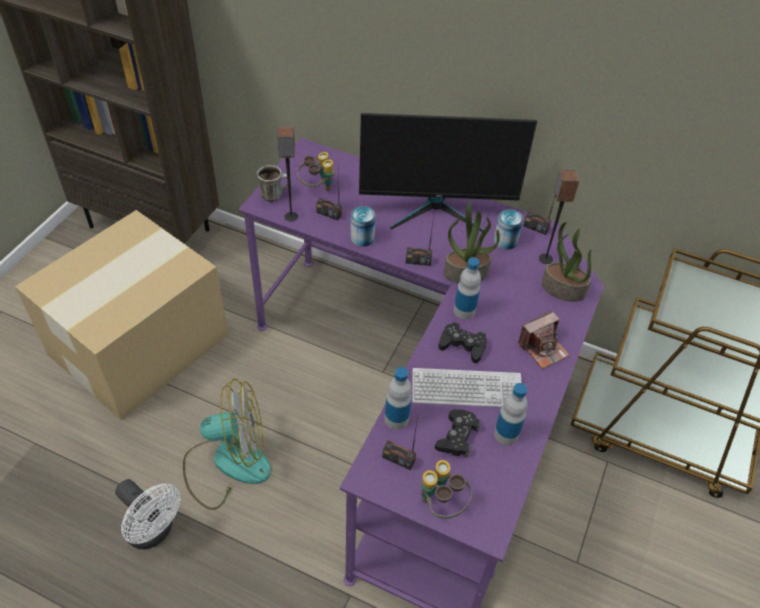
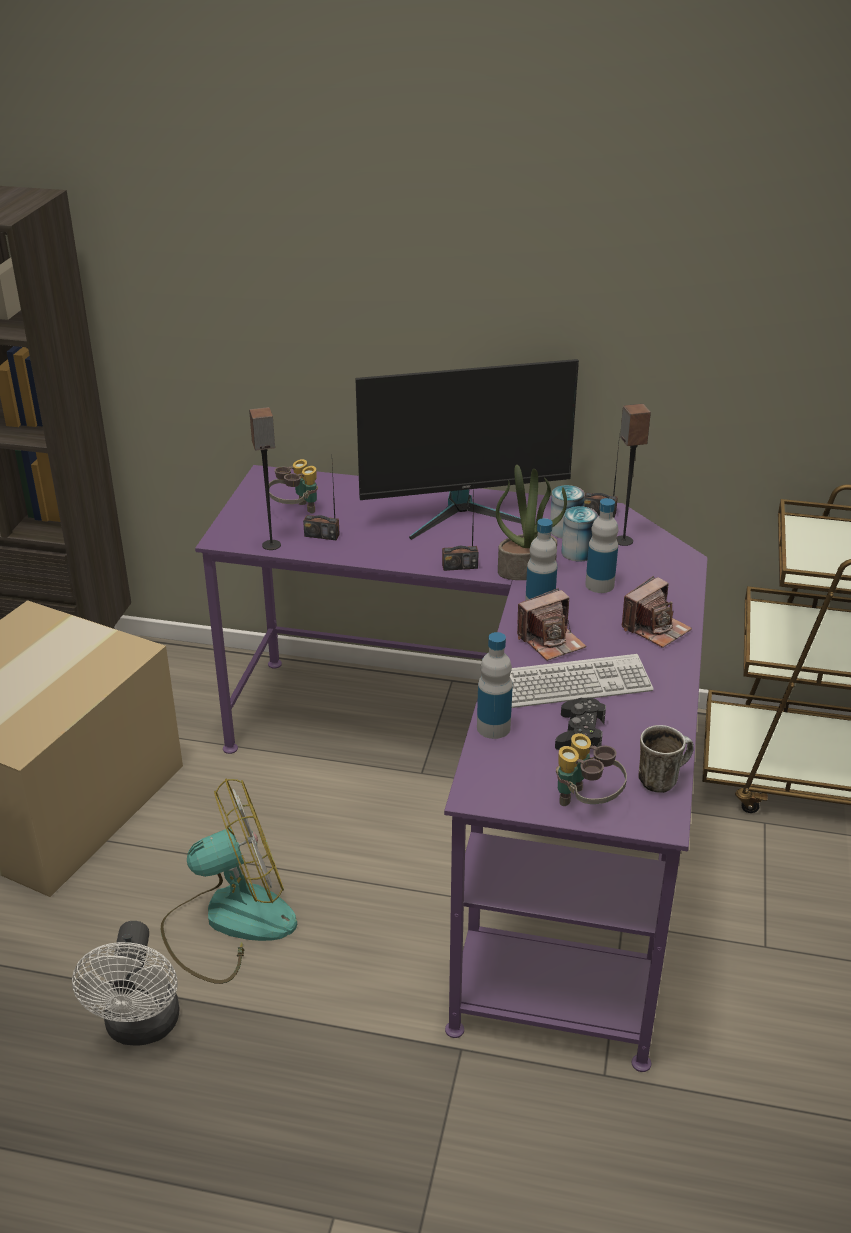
camera: 10 degrees left, 15 degrees down
white fan [115,479,181,549] -> white fan turned 60 degrees clockwise [72,921,179,1046]
mug [257,165,291,202] -> mug moved to [638,725,694,793]
can [351,206,376,247] -> can moved to [561,506,598,562]
radio [382,415,418,470] -> none
black game controller [438,322,487,363] -> camera [517,588,586,661]
bottle [494,383,528,445] -> bottle moved to [585,498,618,593]
potted plant [541,222,591,302] -> none

